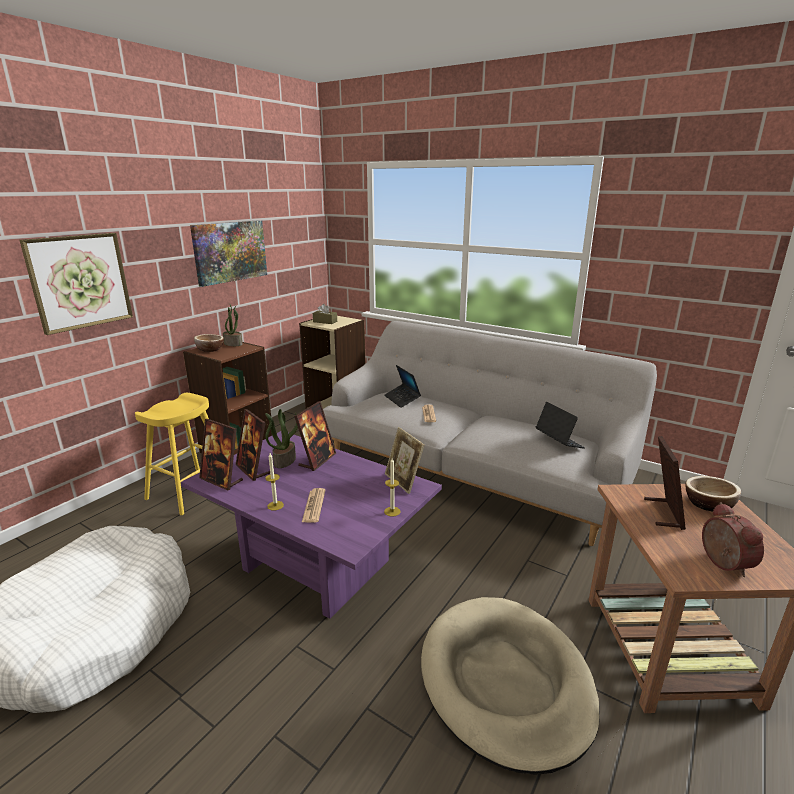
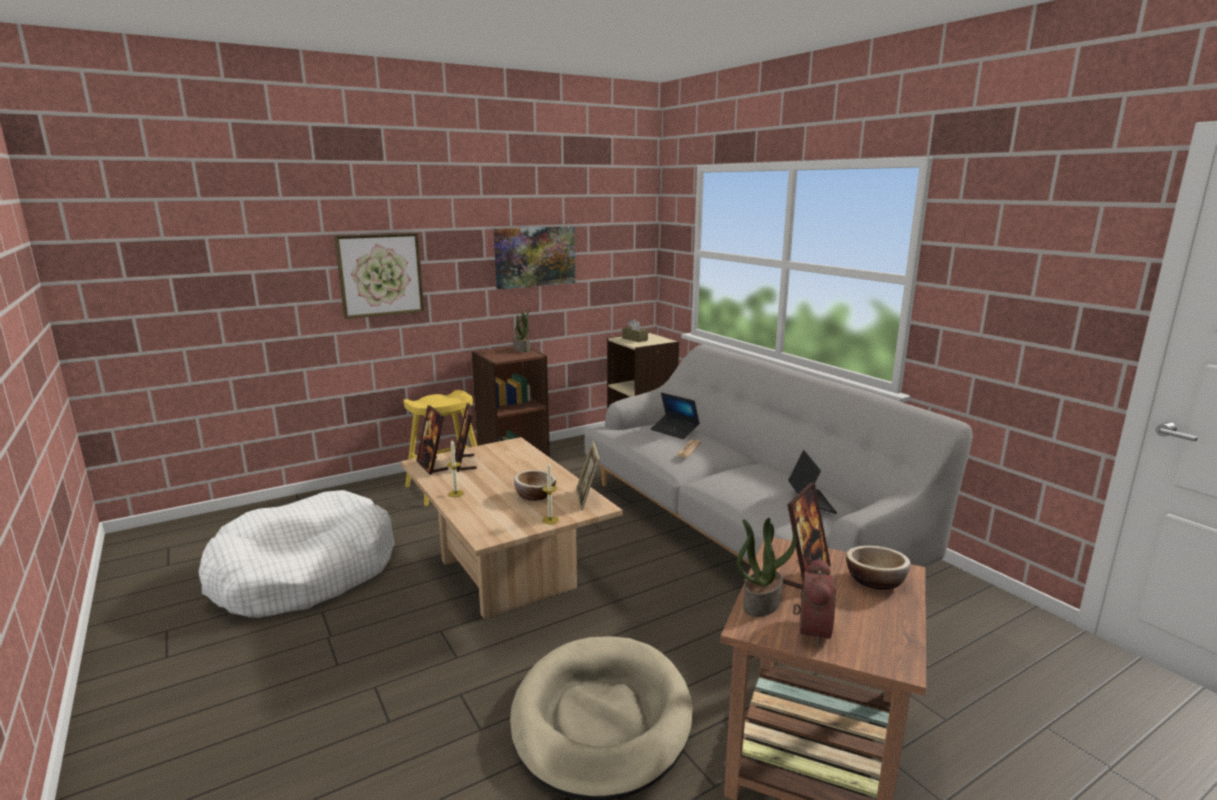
camera: 25 degrees right, 5 degrees down
purple coffee table [181,431,442,619] -> beige coffee table [401,437,623,619]
bowl [194,334,224,352] -> bowl moved to [514,470,556,501]
potted plant [265,409,298,468] -> potted plant moved to [737,518,796,617]
picture frame [294,401,336,471] -> none
newspaper [302,488,325,523] -> none
laptop [384,365,421,408] -> laptop turned 45 degrees counterclockwise [651,392,700,439]

